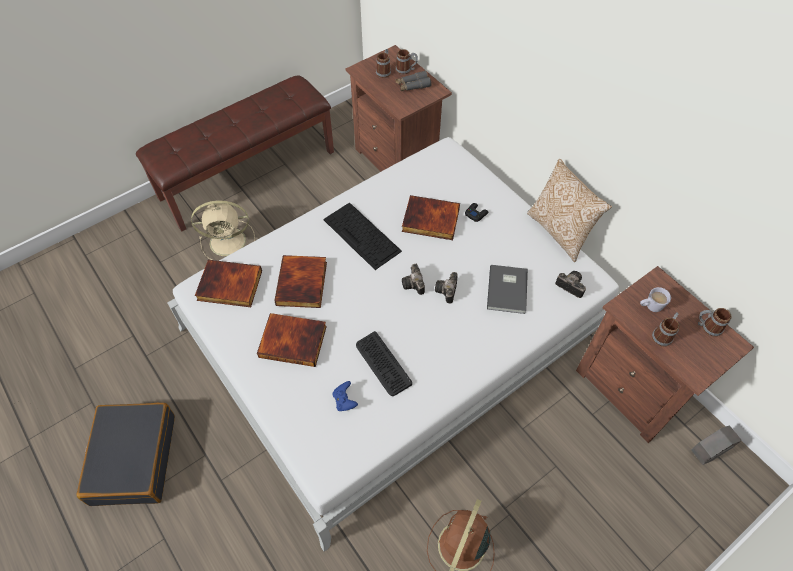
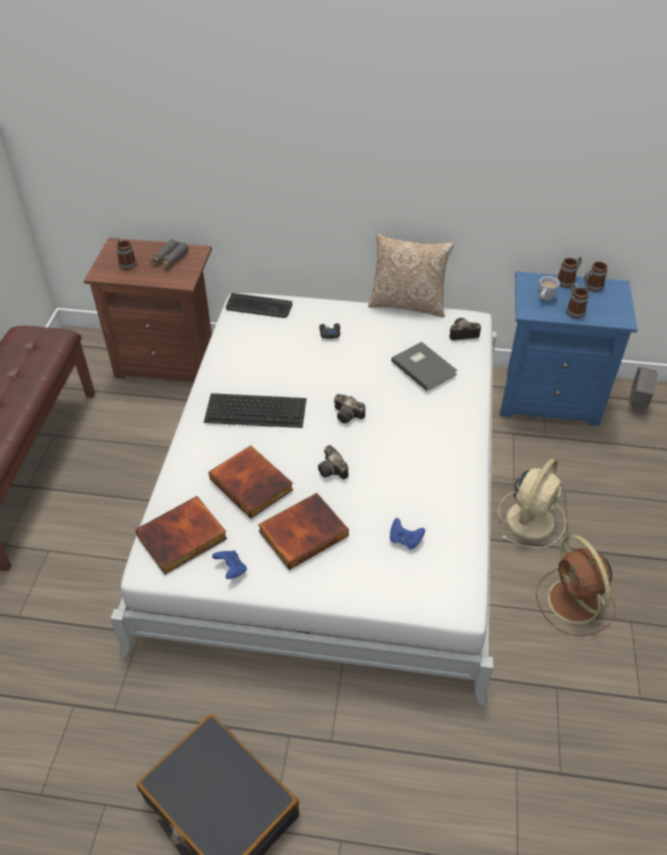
camera: 45 degrees left, 10 degrees down
beige fan [191,201,255,260] -> beige fan moved to [499,458,566,549]
keyboard [356,331,412,396] -> keyboard moved to [226,293,292,318]
mug [396,49,418,75] -> mug moved to [557,256,582,288]
book [402,195,460,240] -> none
camera [435,272,458,303] -> camera moved to [318,445,348,479]
brown nightstand [576,266,754,443] -> blue nightstand [500,271,638,426]
none -> blue game controller [212,550,247,579]

